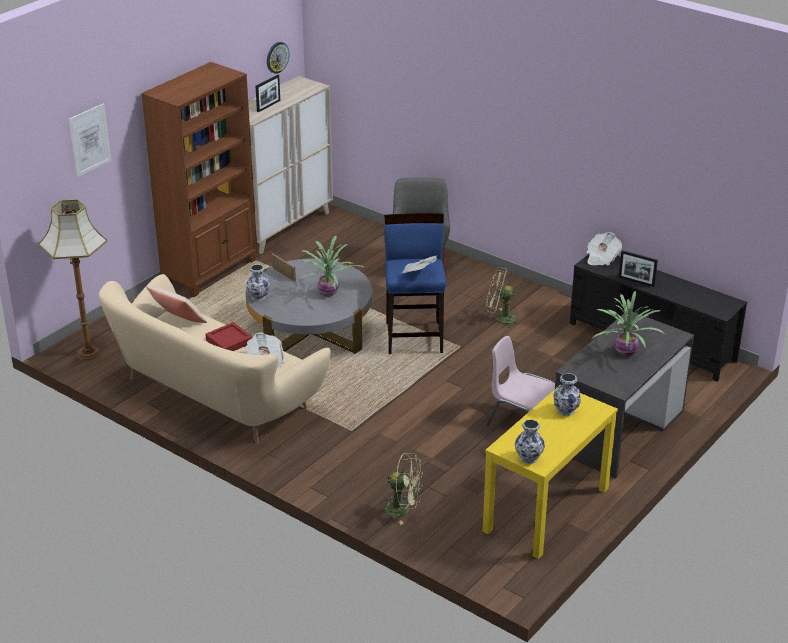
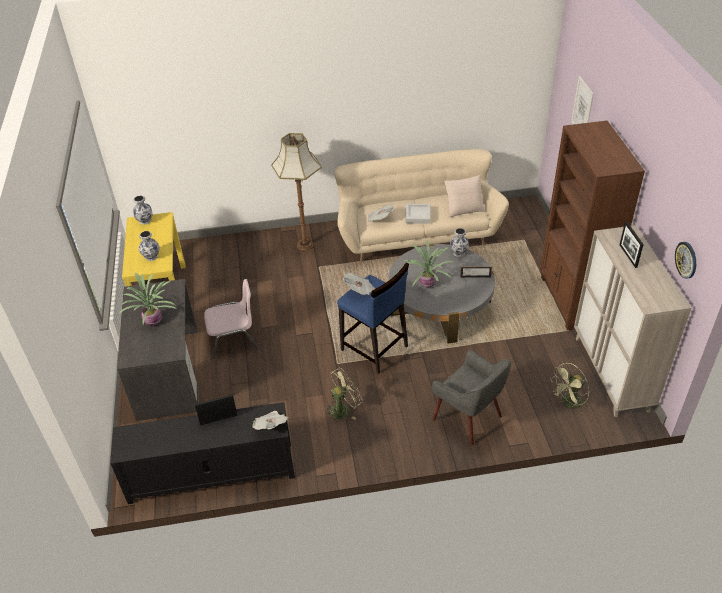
camera: 135 degrees right, 10 degrees up
floor lamp [39,199,107,361] -> floor lamp moved to [272,133,322,251]
red tray [205,322,252,351] -> grey tray [405,204,430,224]
green fan [380,453,423,525] -> green fan moved to [550,362,589,412]

